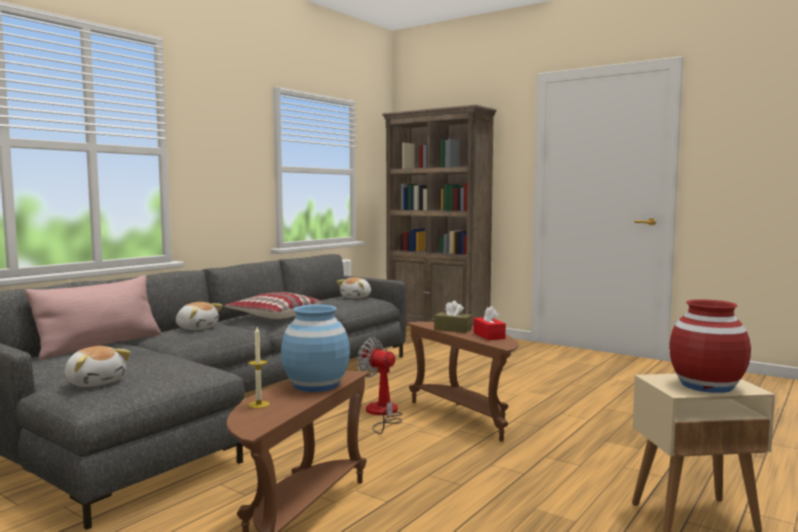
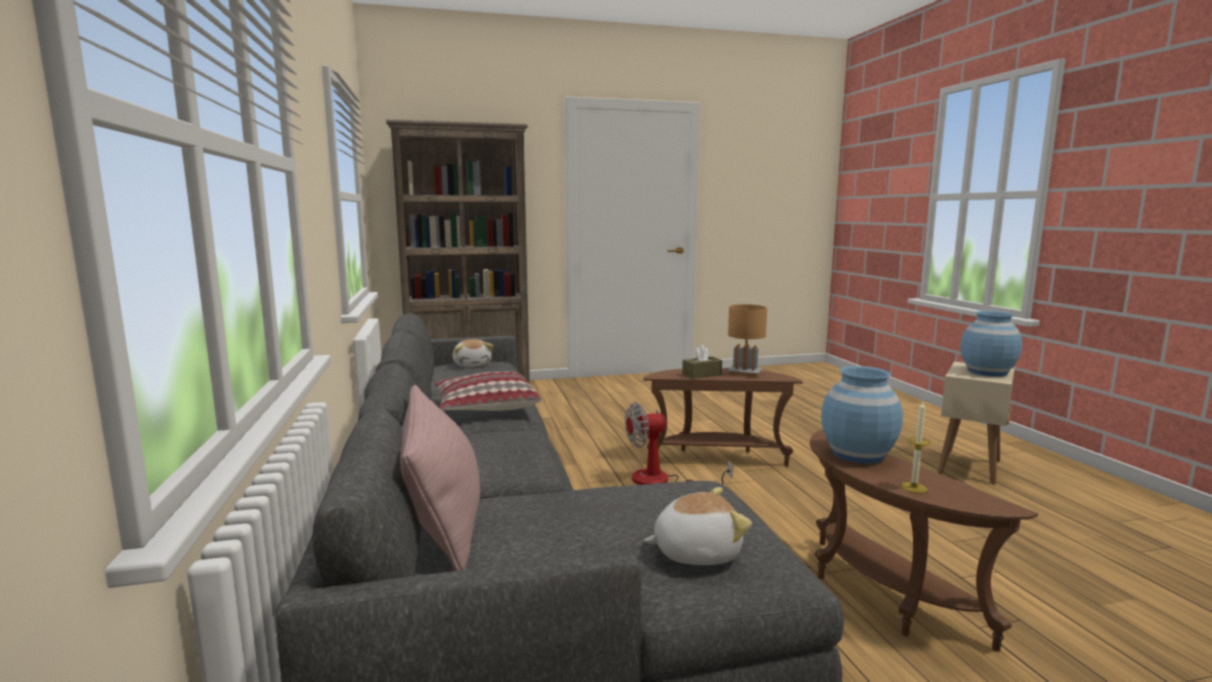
camera: 50 degrees left, 5 degrees up
plush toy [176,302,223,330] -> none
red tissue box [473,306,506,340] -> brown table lamp [728,304,767,377]
red vase [669,299,751,393] -> blue vase [960,311,1022,377]

